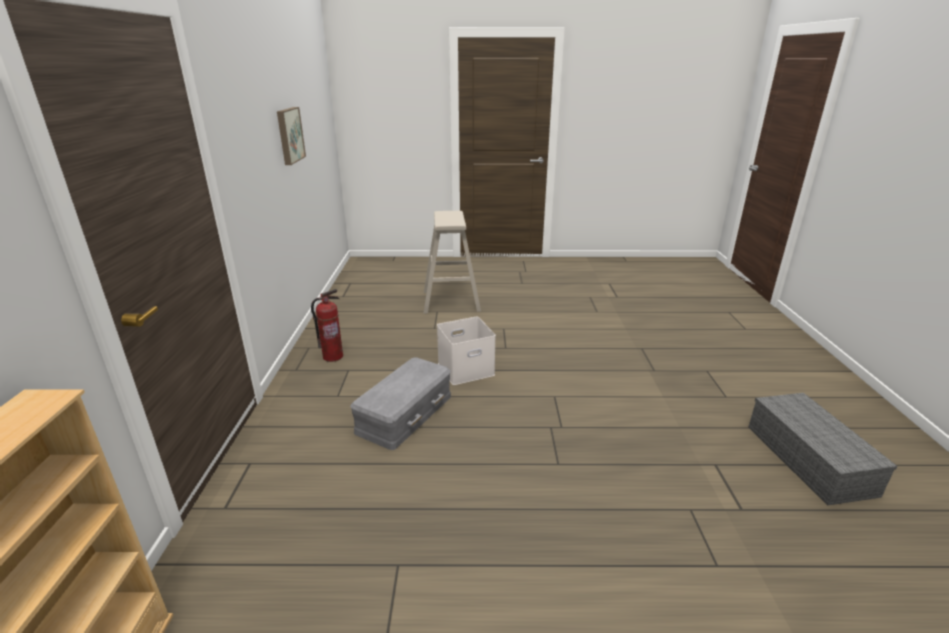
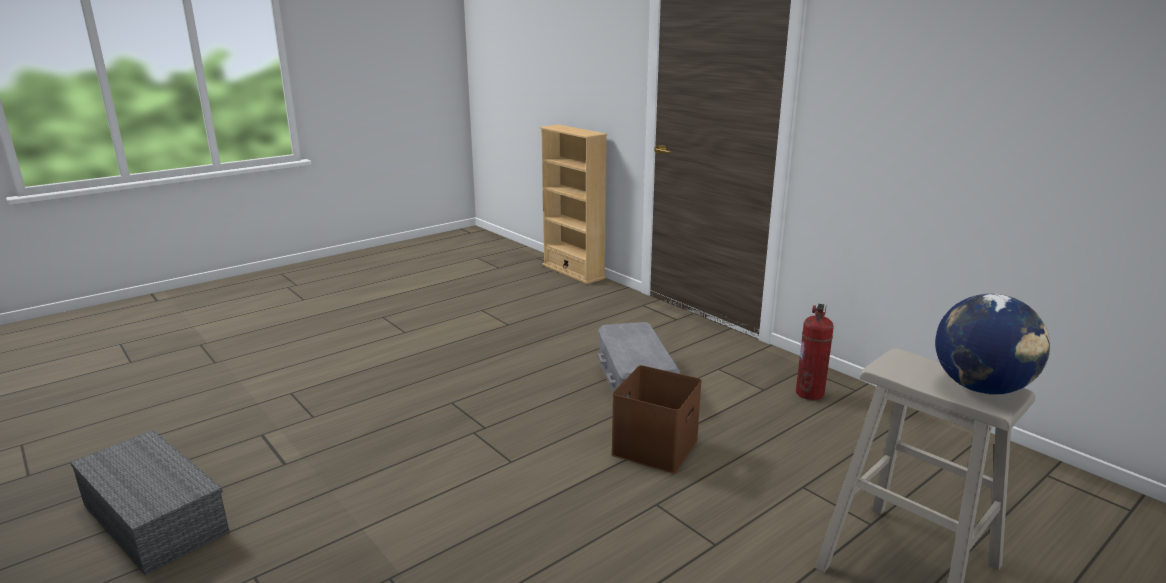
camera: 140 degrees right, 5 degrees down
picture [277,107,306,165] -> none
white storage box [437,316,496,385] -> brown storage box [611,365,702,473]
none -> globe [935,294,1050,395]

